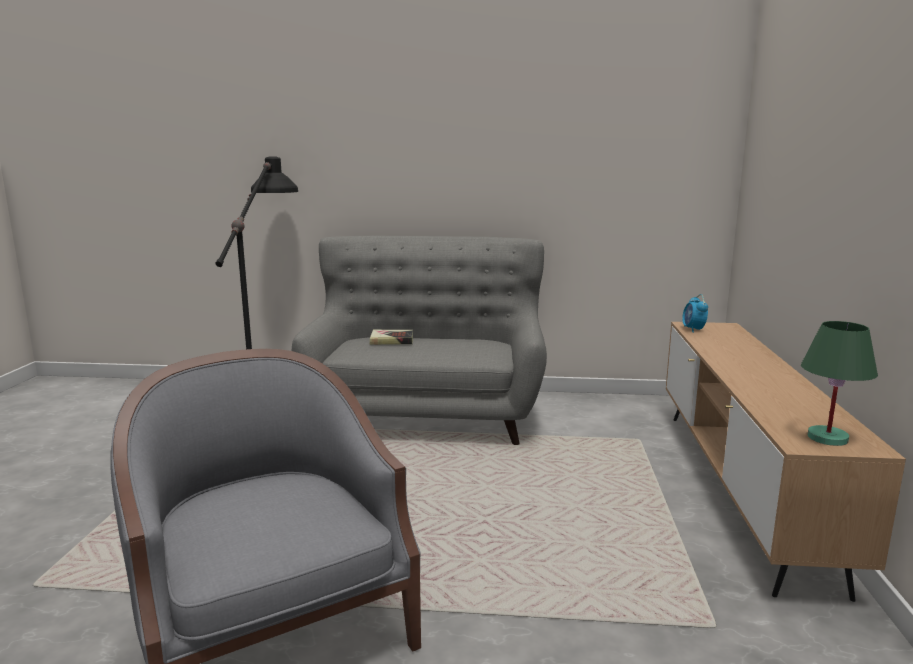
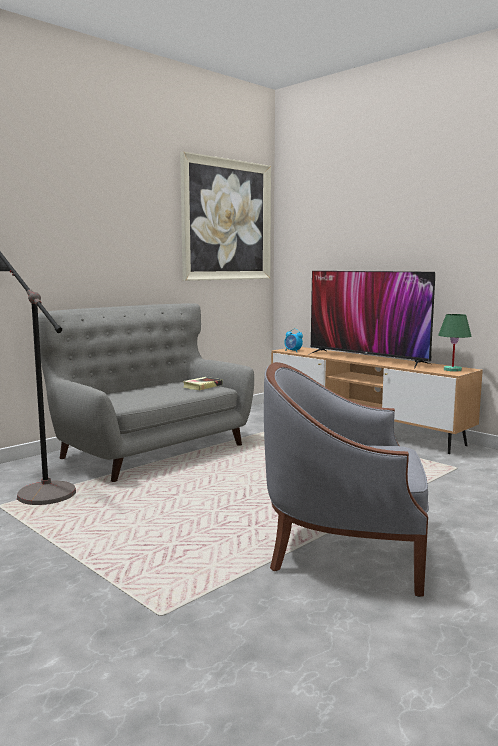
camera: 50 degrees left, 5 degrees down
book [370,330,413,345] -> book moved to [183,377,223,390]
none -> picture [180,151,271,281]
none -> television [308,271,435,369]

